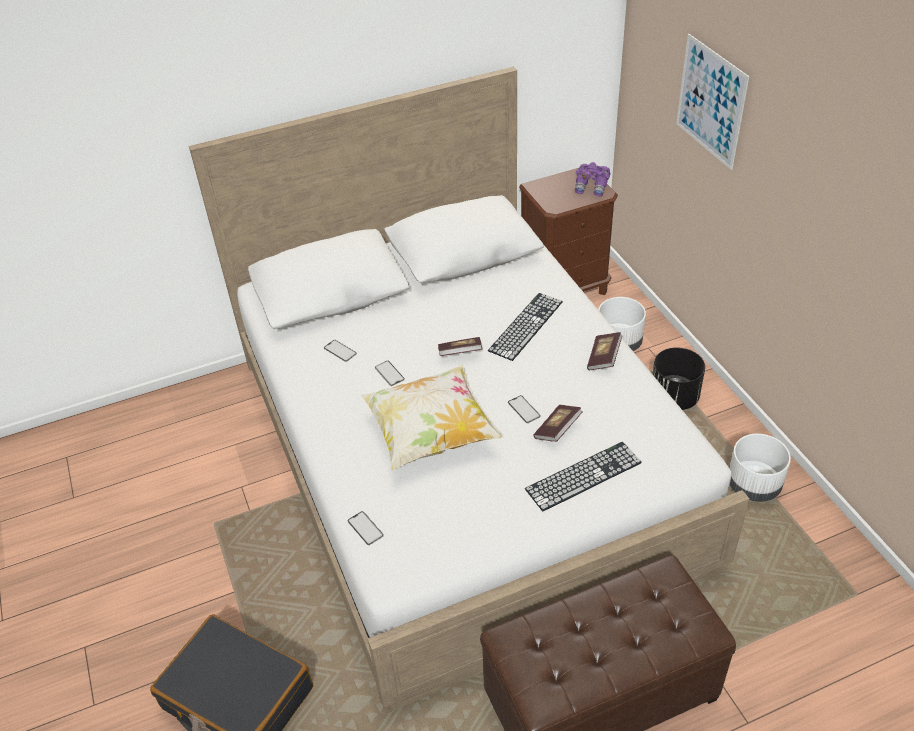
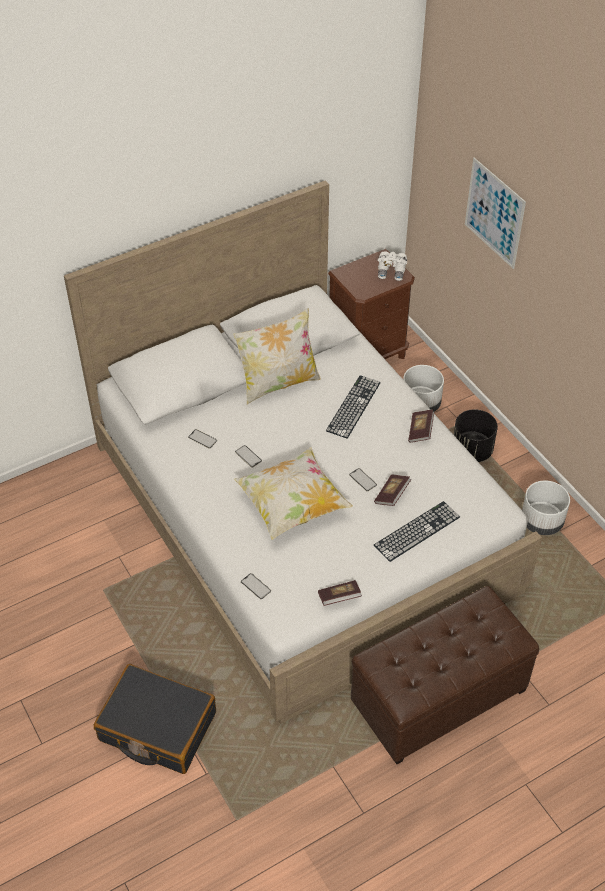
camera: 10 degrees left, 5 degrees up
book [438,337,482,356] -> book moved to [318,580,362,606]
purple binoculars [575,162,610,197] -> white binoculars [378,252,407,281]
none -> pillow [233,308,321,404]

